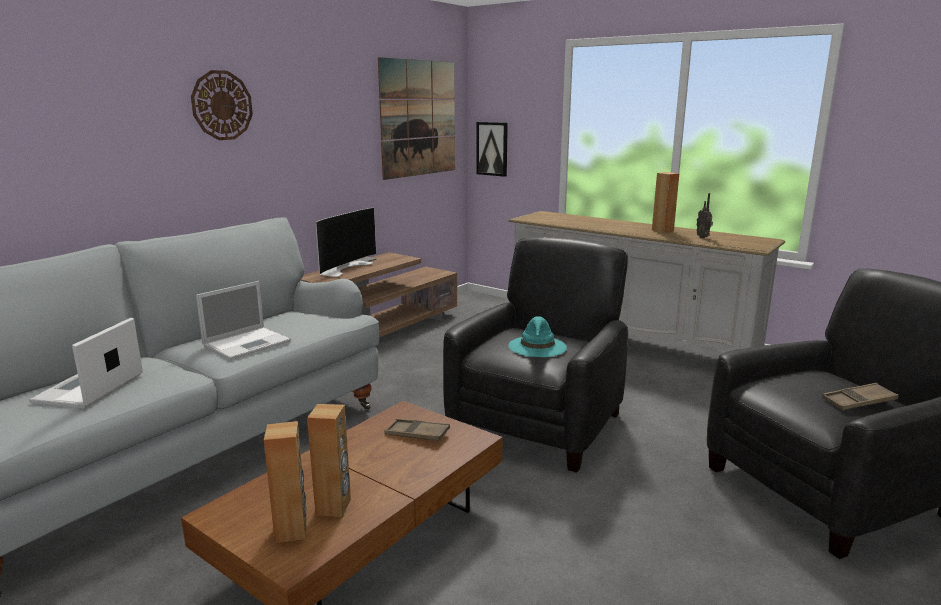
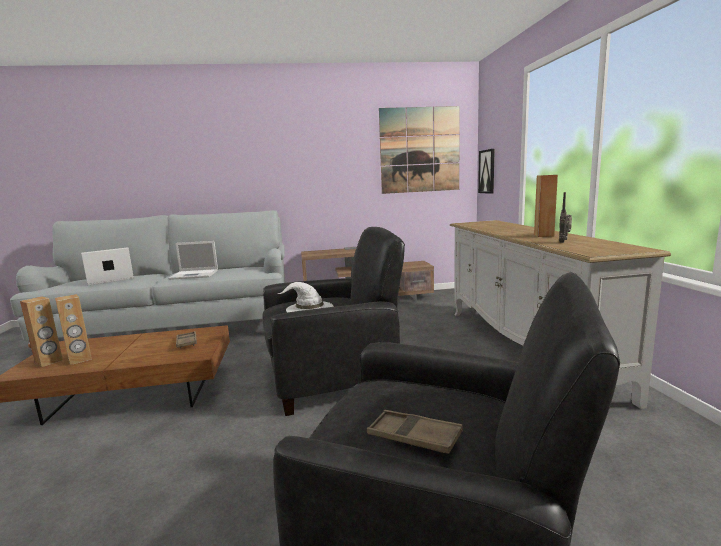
camera: 45 degrees right, 5 degrees down
wall clock [191,70,253,140] -> none
television [315,207,376,277] -> none
turquoise hat [509,316,567,357] -> white hat [276,282,334,313]

